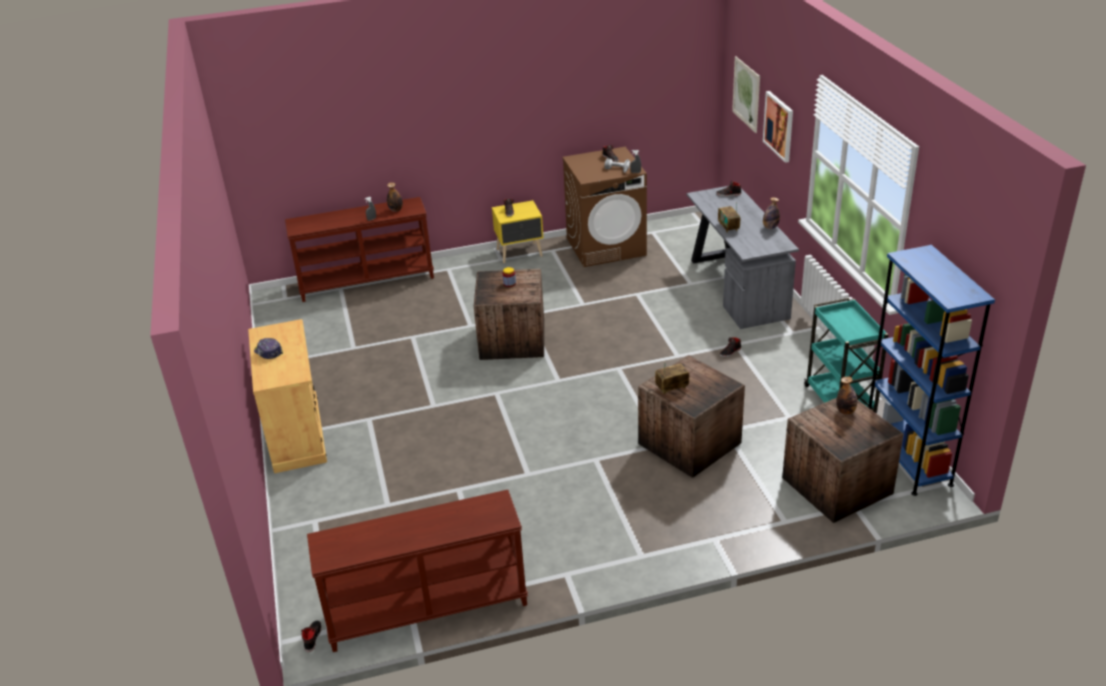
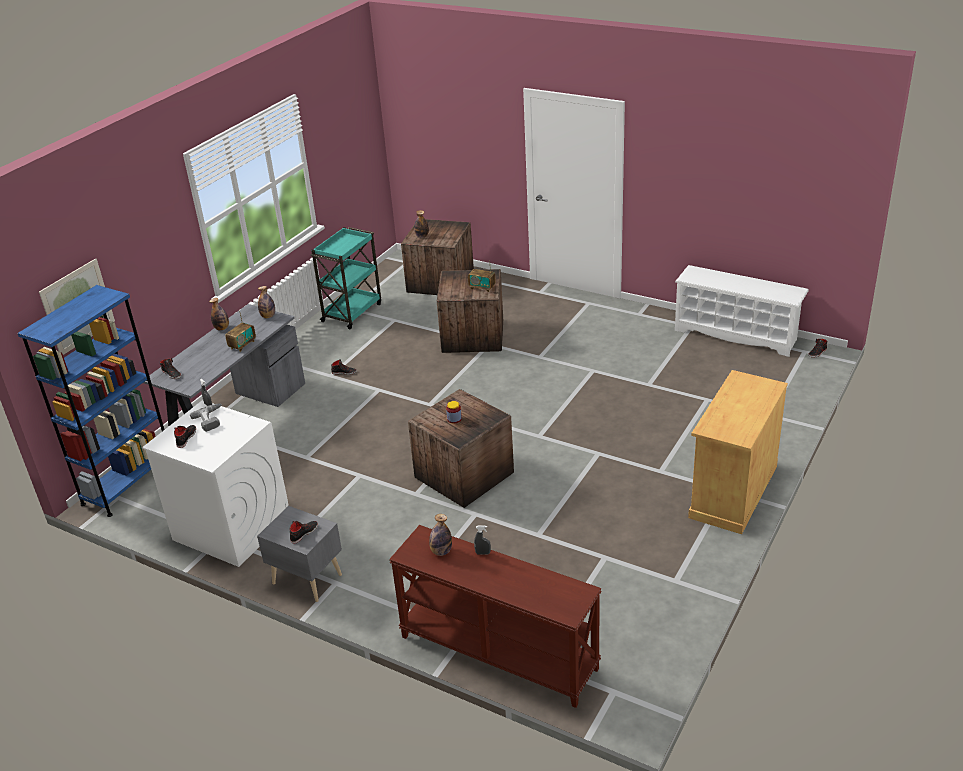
camera: 135 degrees left, 0 degrees up
cap [254,338,283,359] -> none
brown console table [307,490,528,652] -> white shoe rack [675,265,809,357]
yellow nightstand [492,200,543,263] -> grey nightstand [257,506,342,602]
brown washing machine [562,147,647,267] -> white washing machine [142,400,289,567]
picture [763,91,793,163] -> none
blue bookcase [868,245,995,496] -> blue bookcase moved to [17,285,165,517]
none -> bottle [258,286,275,318]

